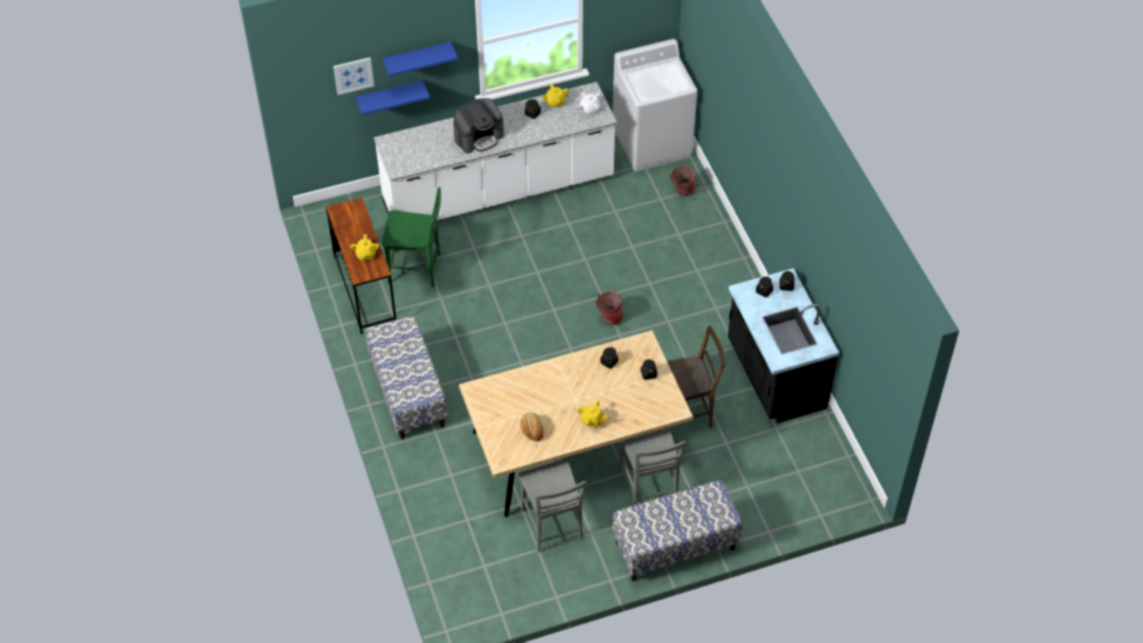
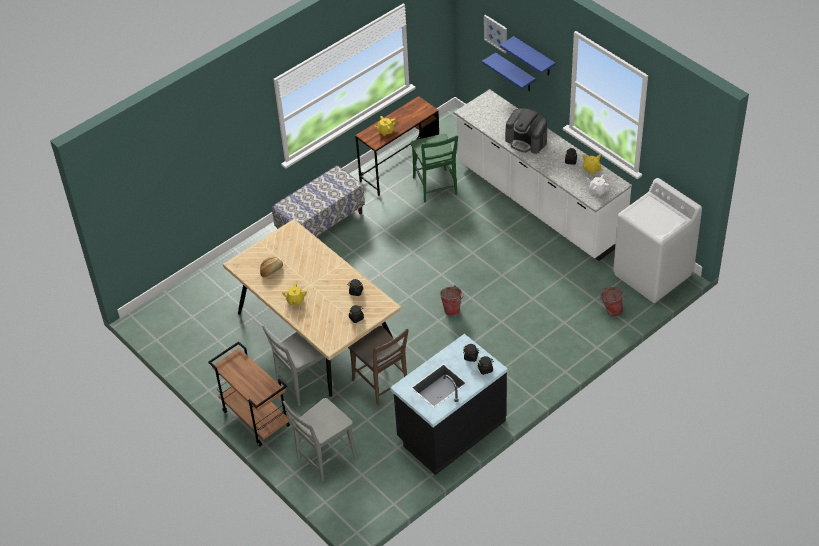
camera: 70 degrees right, 5 degrees down
grey chair [519,460,587,552] -> grey chair moved to [283,398,357,481]
bench [613,480,742,581] -> brown cart [208,341,290,447]

